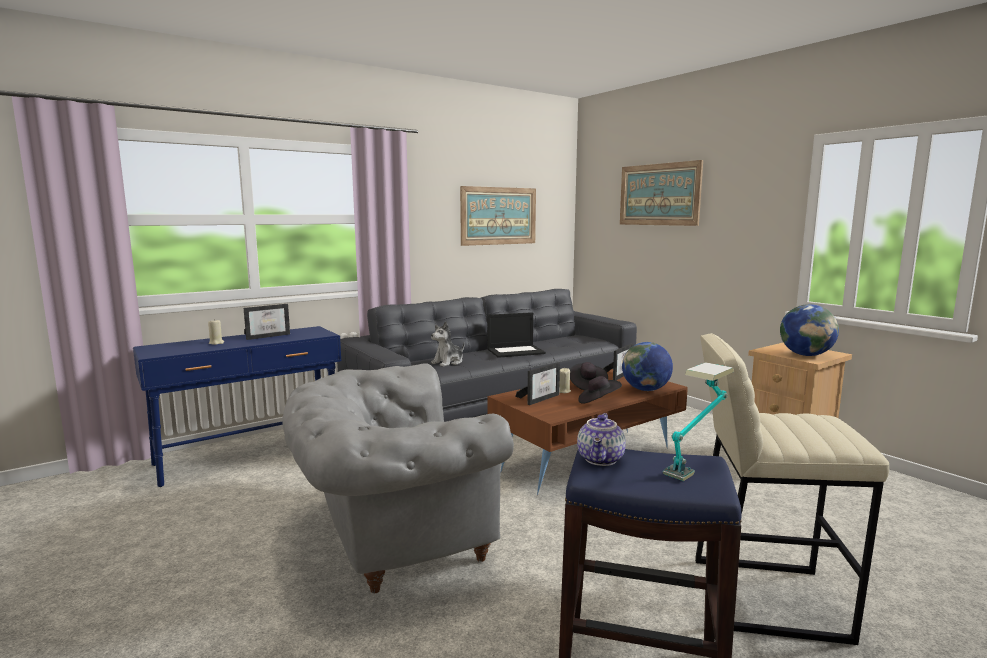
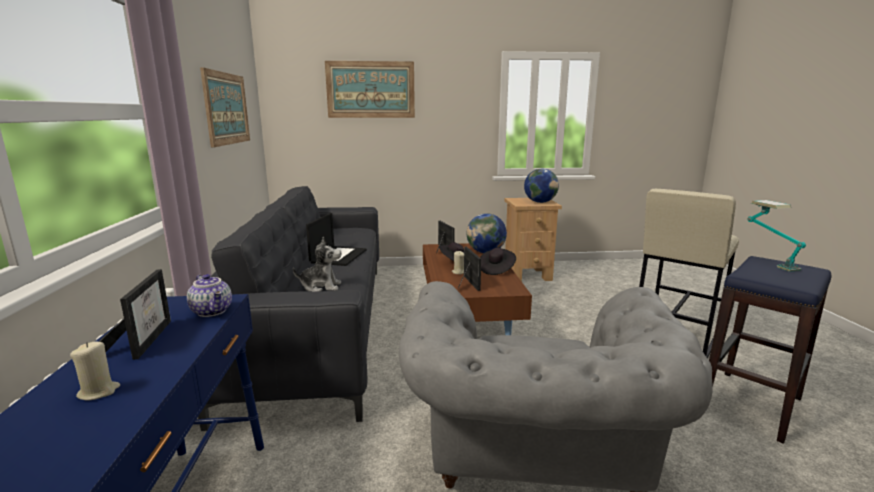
camera: 60 degrees left, 5 degrees up
plush toy [431,321,464,367] -> plush toy turned 75 degrees counterclockwise [293,237,342,292]
teapot [577,413,626,466] -> teapot moved to [187,274,232,317]

